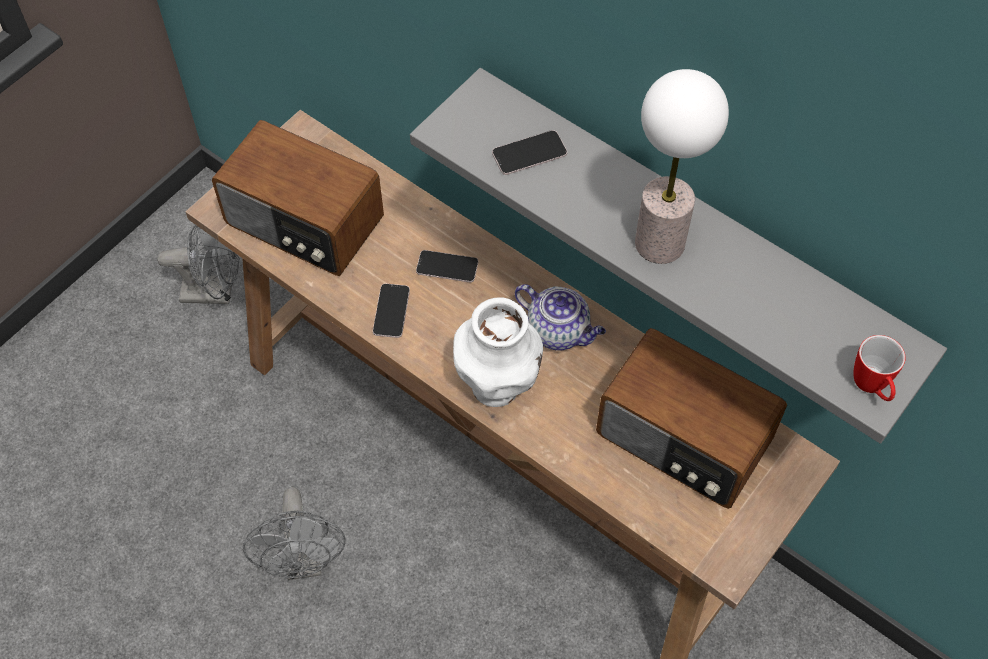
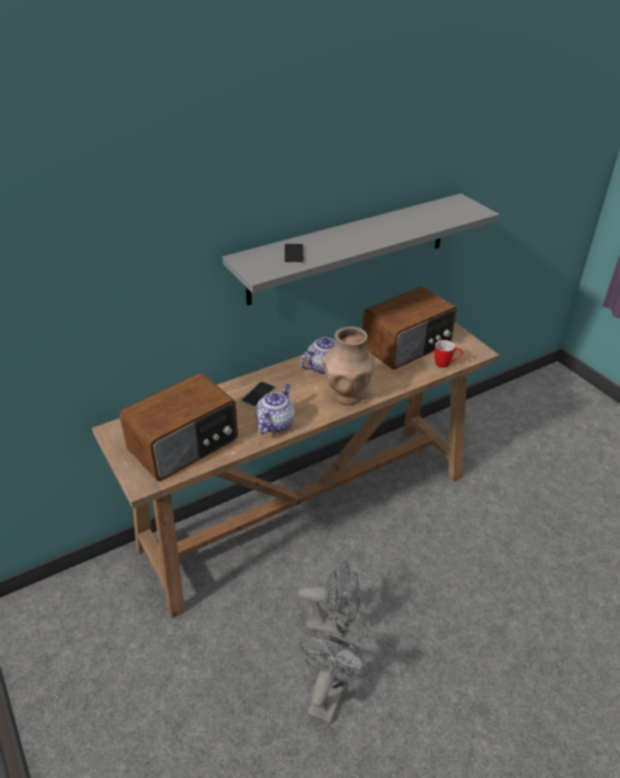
camera: 70 degrees left, 20 degrees down
grey fan [157,225,239,304] -> grey fan moved to [299,632,369,724]
phone [373,284,410,338] -> teapot [255,384,295,434]
white vase [453,297,543,407] -> brown vase [322,326,375,405]
table lamp [635,69,729,264] -> none
mug [853,335,906,401] -> mug moved to [435,340,463,368]

